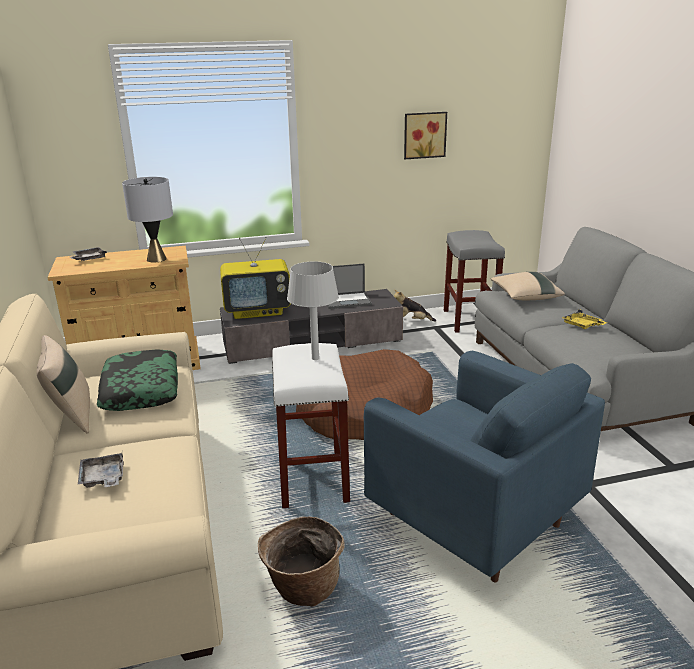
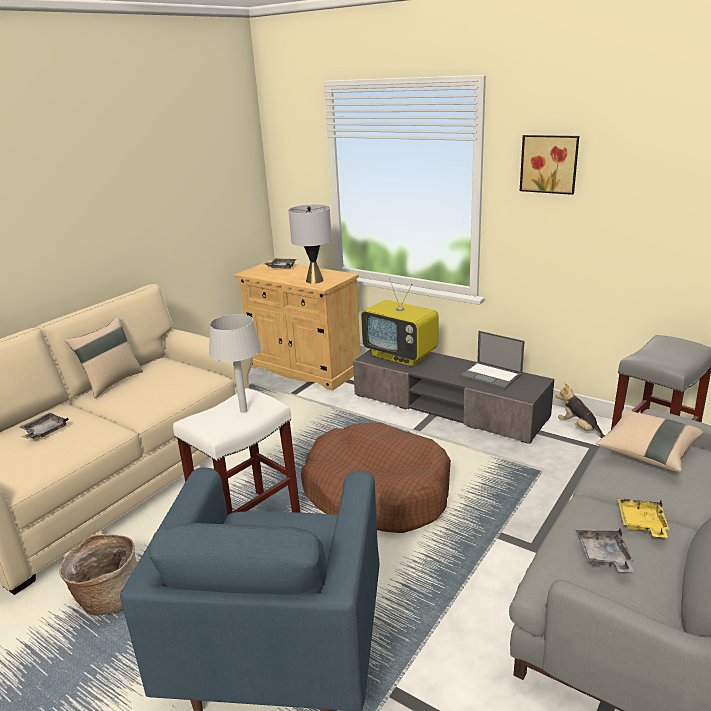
camera: 50 degrees right, 0 degrees up
pillow [97,350,178,411] -> none
picture [404,112,447,159] -> picture moved to [520,135,579,195]
none -> grey tray [576,528,634,572]

